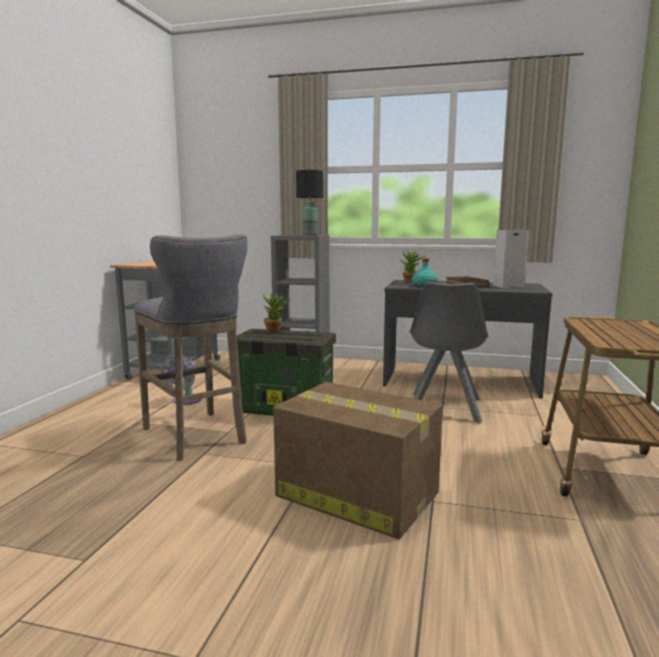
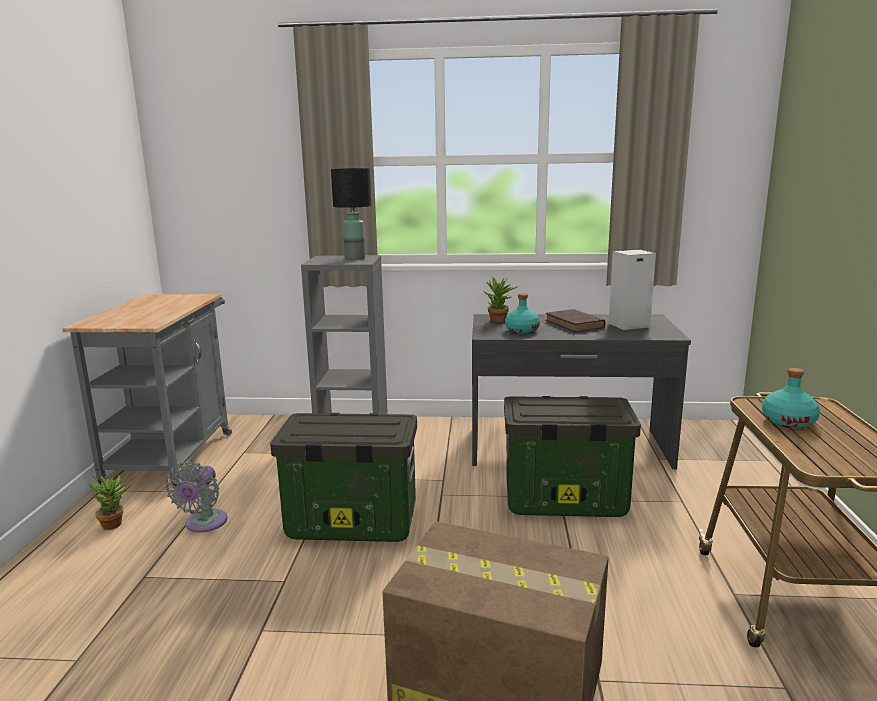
camera: 10 degrees left, 5 degrees up
grey stool [134,234,247,461] -> none
potted plant [262,293,289,332] -> potted plant moved to [88,475,133,530]
grey chair [409,282,489,423] -> storage box [504,396,641,517]
none -> turquoise bottle [762,368,820,428]

